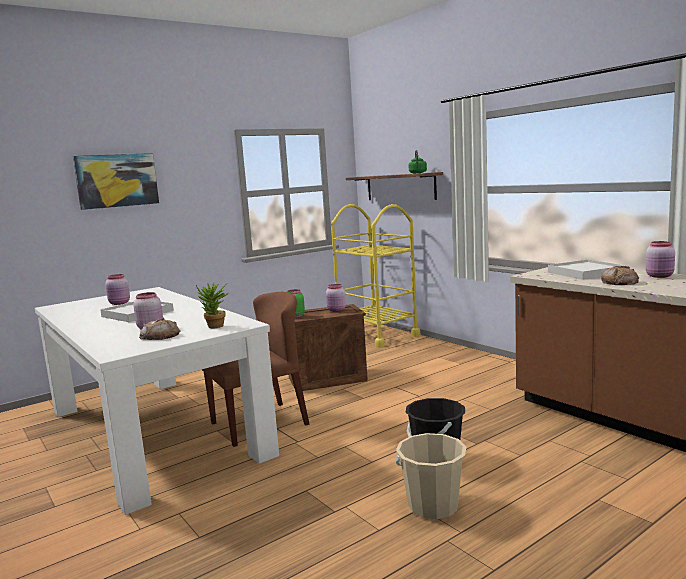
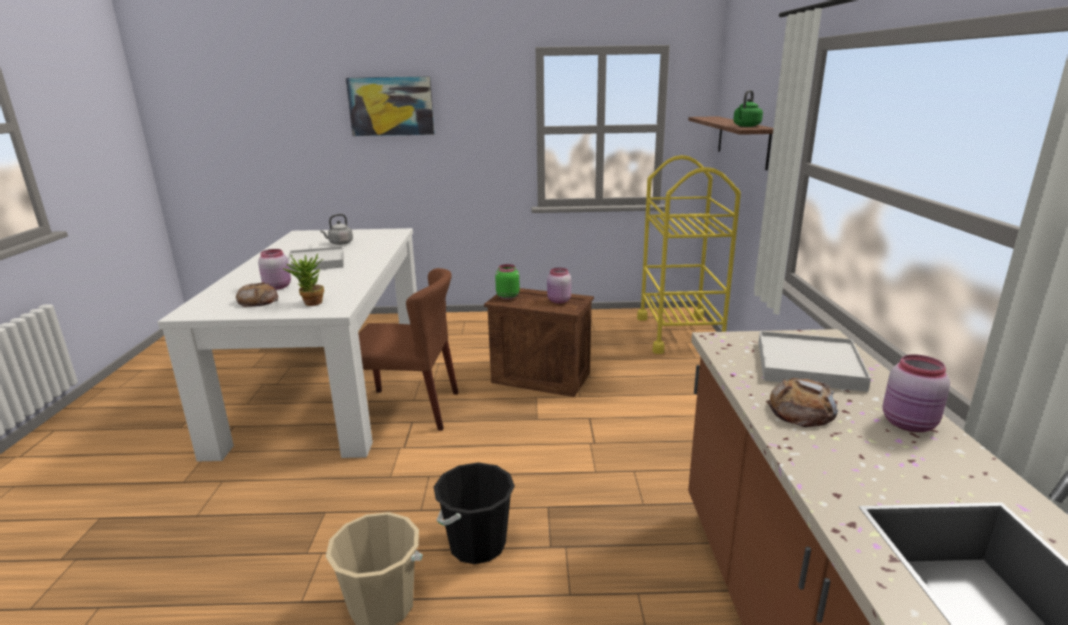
camera: 35 degrees right, 10 degrees up
pink jar [105,274,130,305] -> grey kettle [320,214,353,245]

